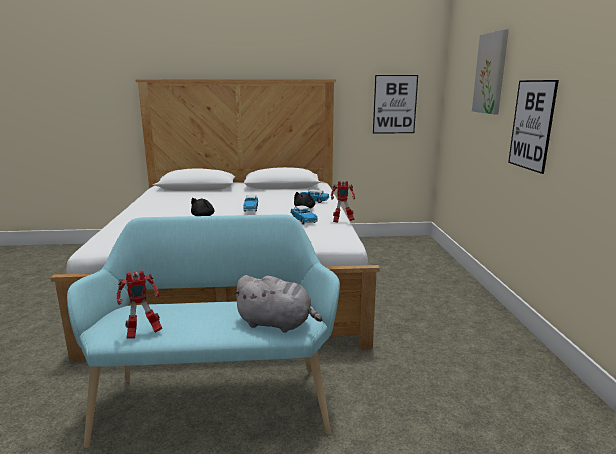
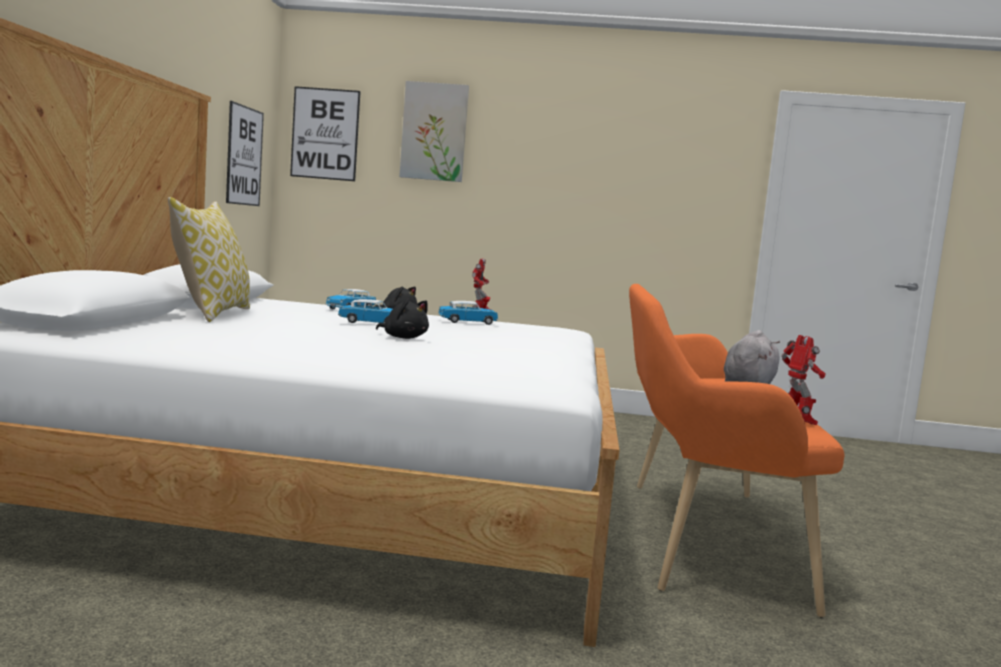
camera: 80 degrees left, 10 degrees down
turquoise bench [67,214,340,448] -> orange bench [629,284,844,618]
picture [508,80,559,174] -> picture moved to [290,86,361,181]
none -> pillow [168,197,250,322]

